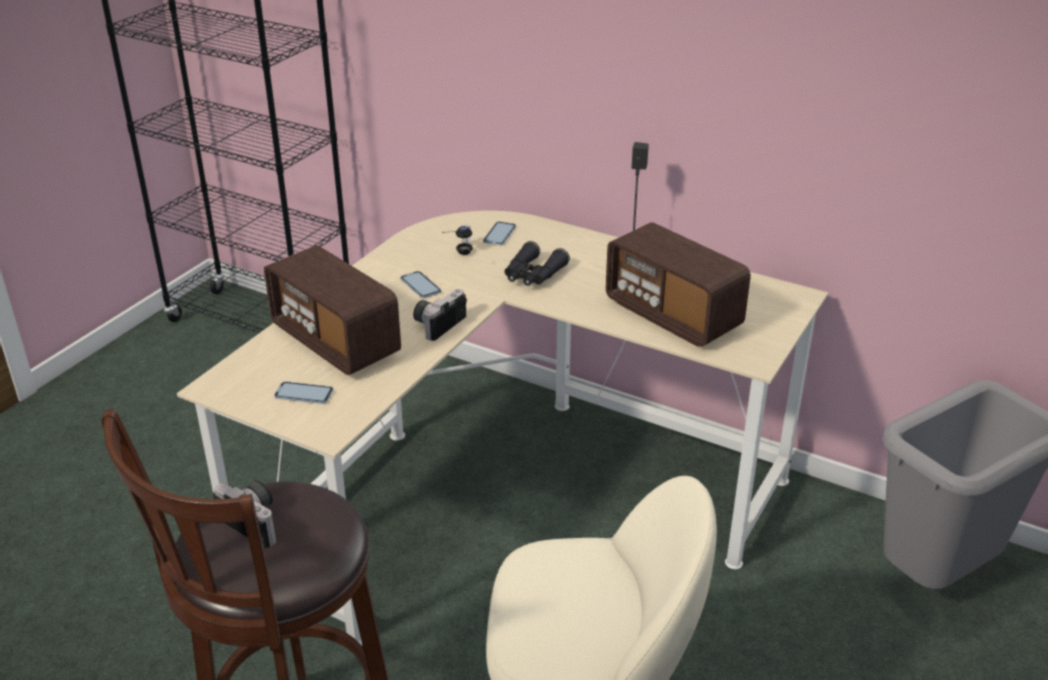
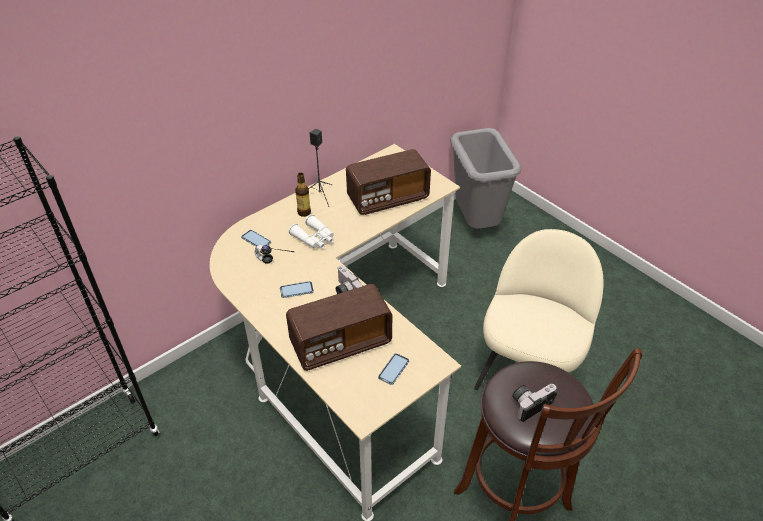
camera: 70 degrees left, 10 degrees up
black binoculars [504,241,570,286] -> white binoculars [289,215,334,248]
none -> bottle [295,173,311,217]

